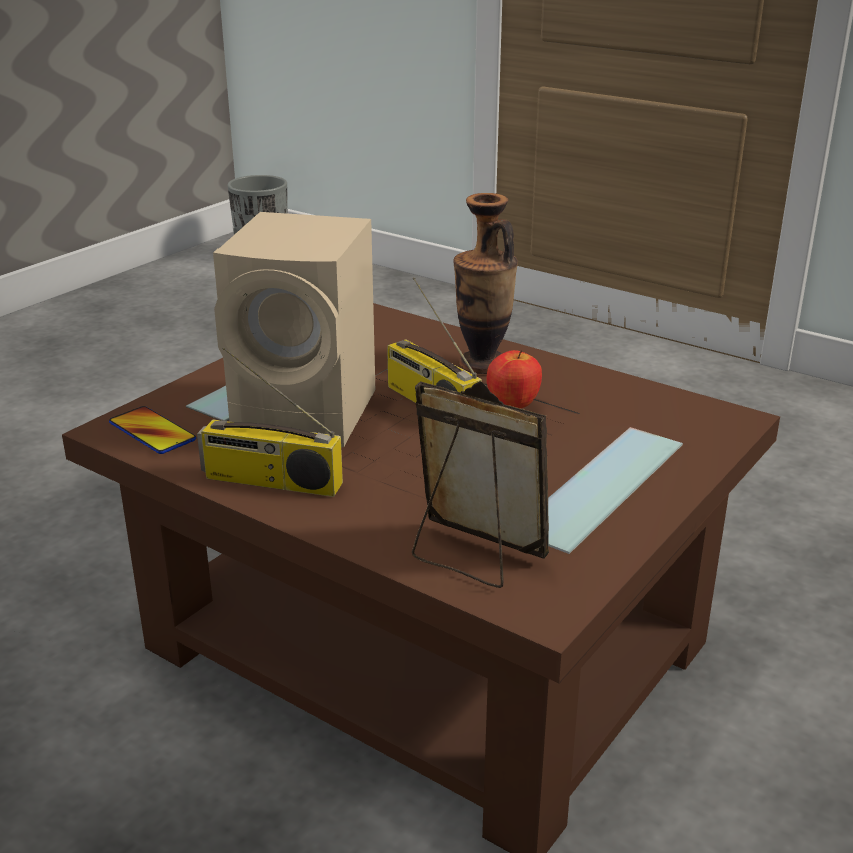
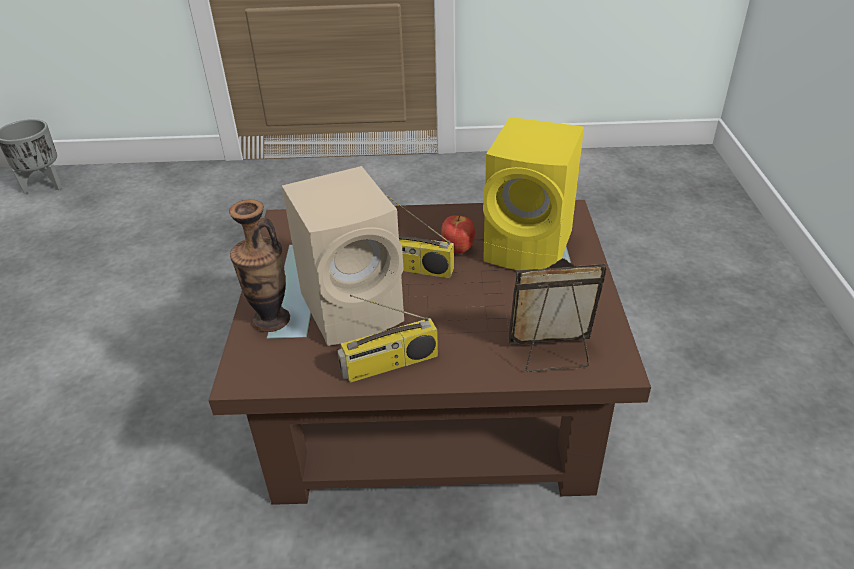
camera: 35 degrees left, 10 degrees up
phone [109,406,196,454] -> none
vase [453,193,518,374] -> vase moved to [229,200,290,332]
none -> yellow speaker [483,117,584,270]

